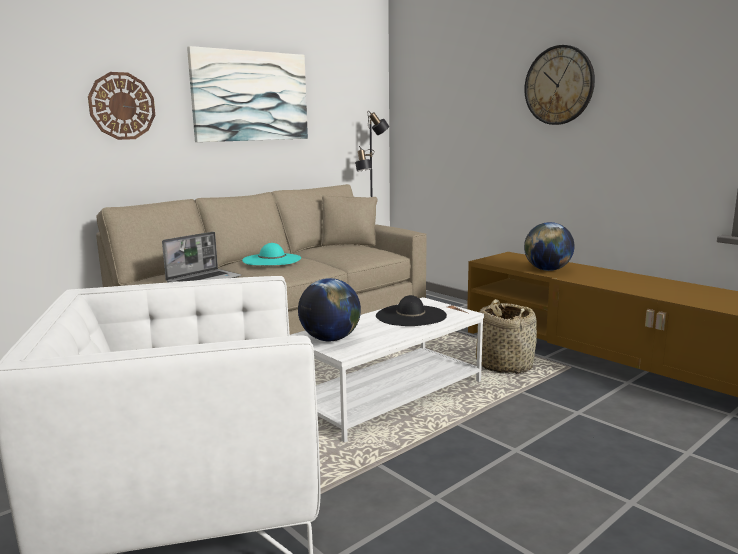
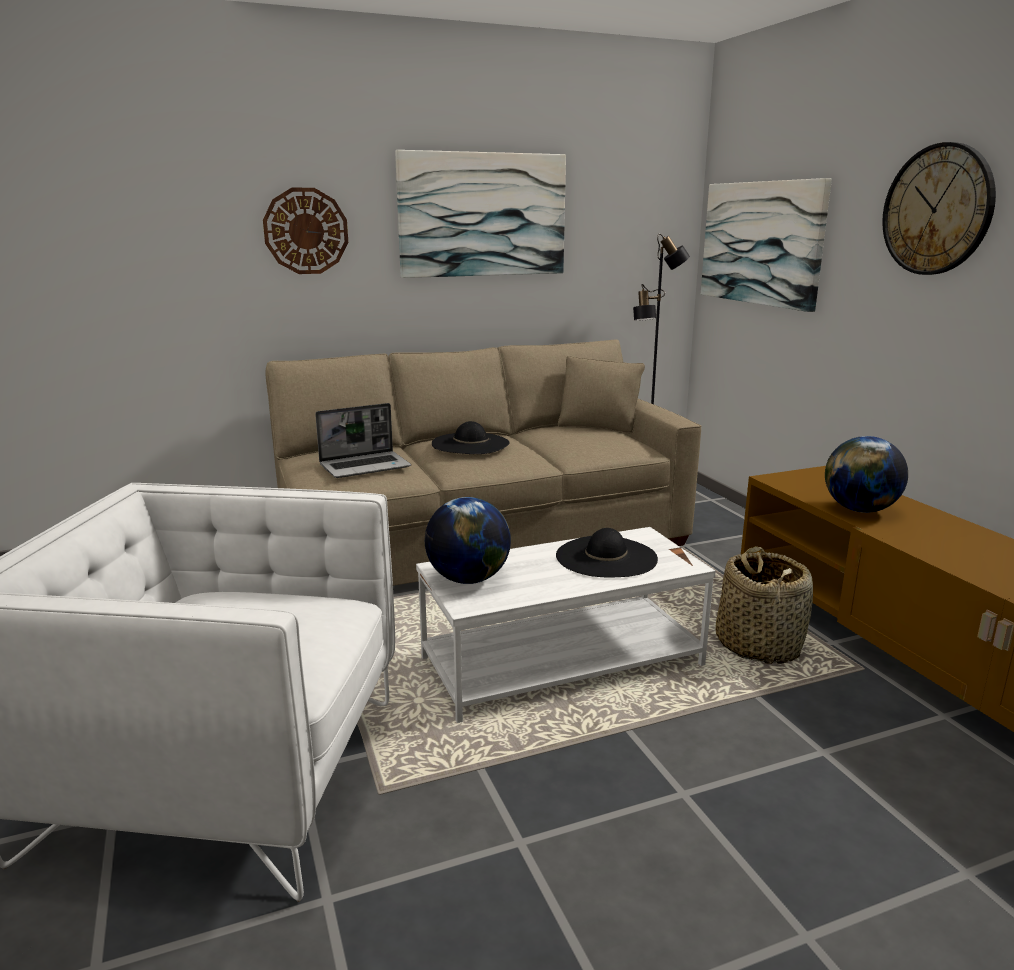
camera: 20 degrees right, 5 degrees up
turquoise hat [242,243,301,265] -> black hat [432,421,510,454]
none -> picture [701,178,832,312]

